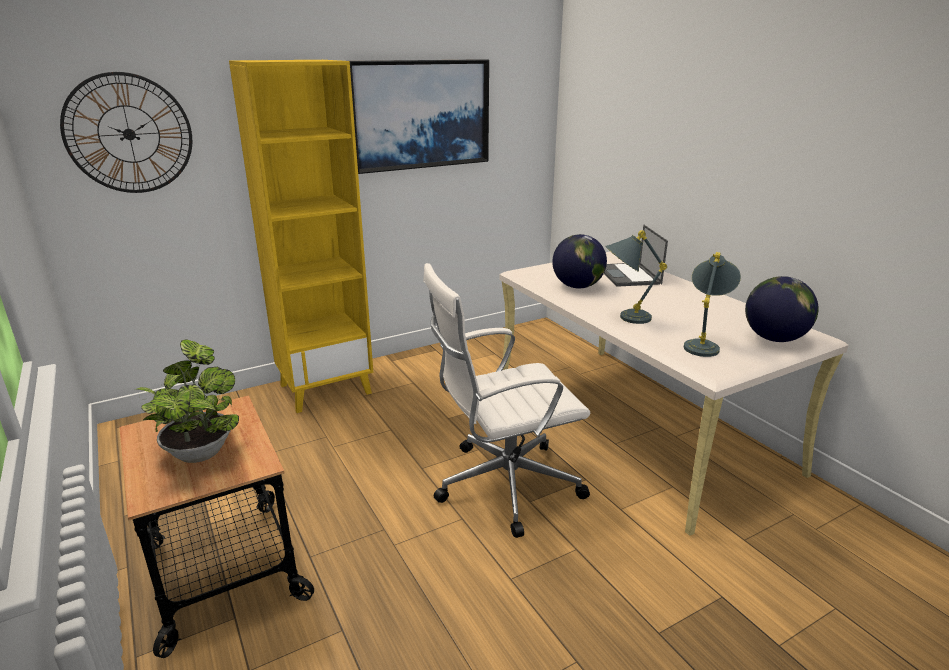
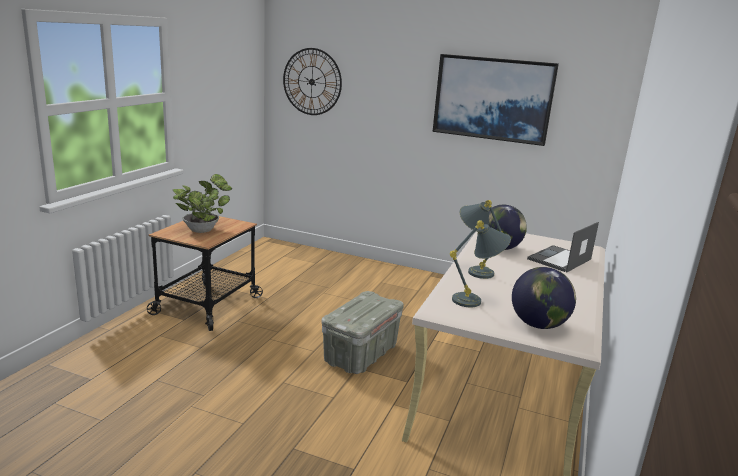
camera: 50 degrees right, 5 degrees down
yellow bookcase [229,60,373,413] -> none
white office chair [423,263,590,538] -> grey storage box [321,291,404,374]

